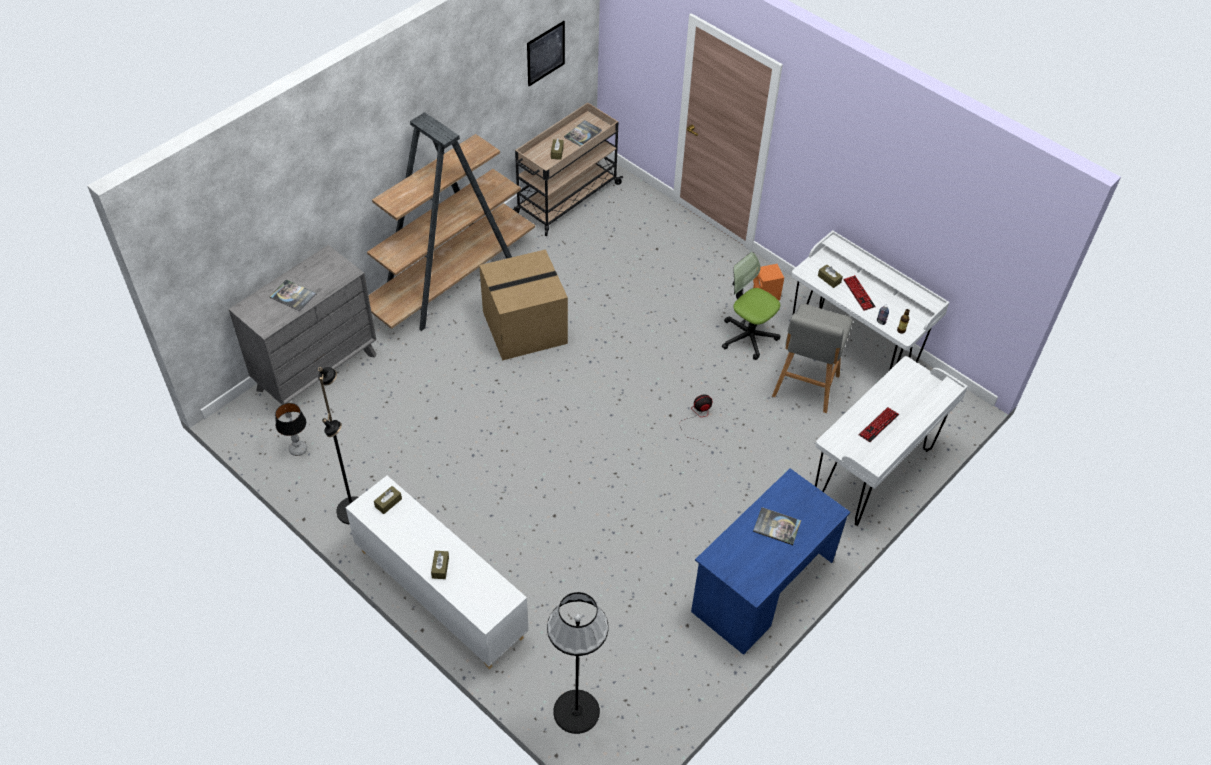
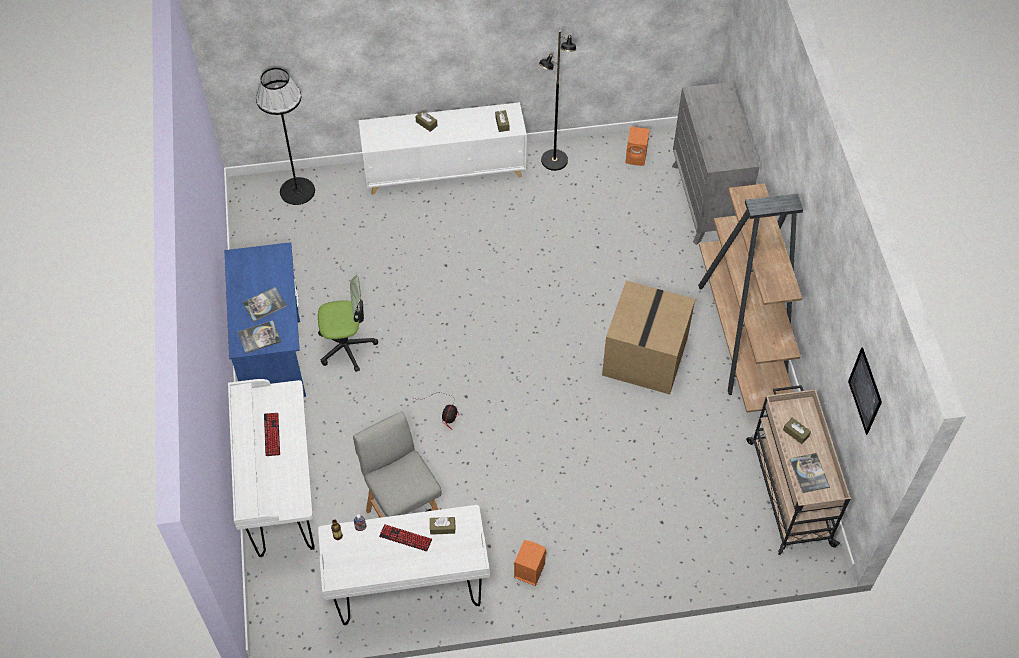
camera: 130 degrees right, 5 degrees up
book [269,279,317,311] -> book moved to [238,321,281,354]
table lamp [275,403,307,456] -> orange speaker [625,127,650,166]
office chair [722,252,780,360] -> office chair moved to [318,275,378,372]

